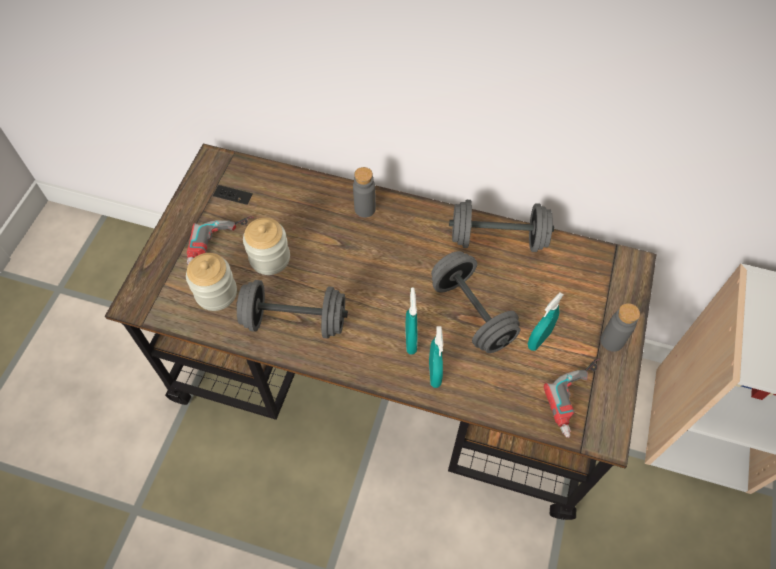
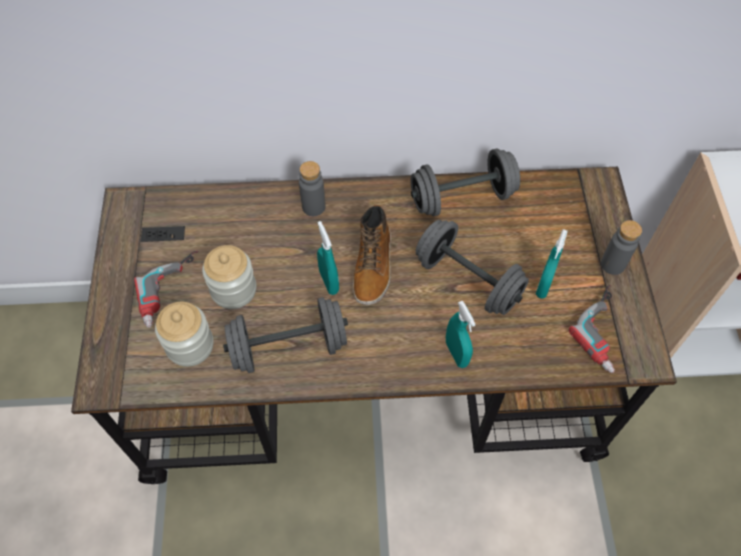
camera: 20 degrees left, 0 degrees up
turquoise spray bottle [405,288,418,354] -> turquoise spray bottle moved to [317,221,339,295]
none -> boot [353,205,391,305]

